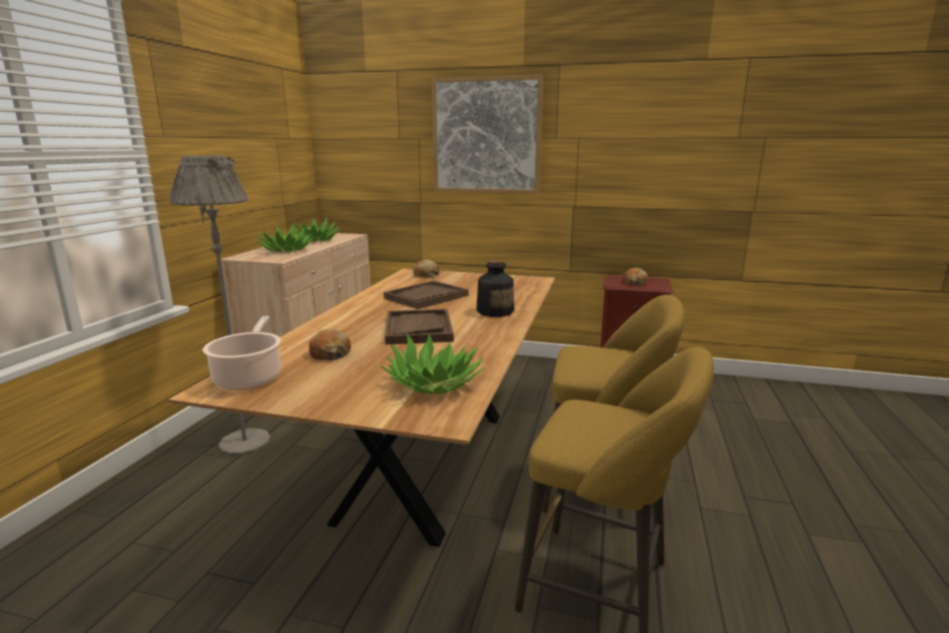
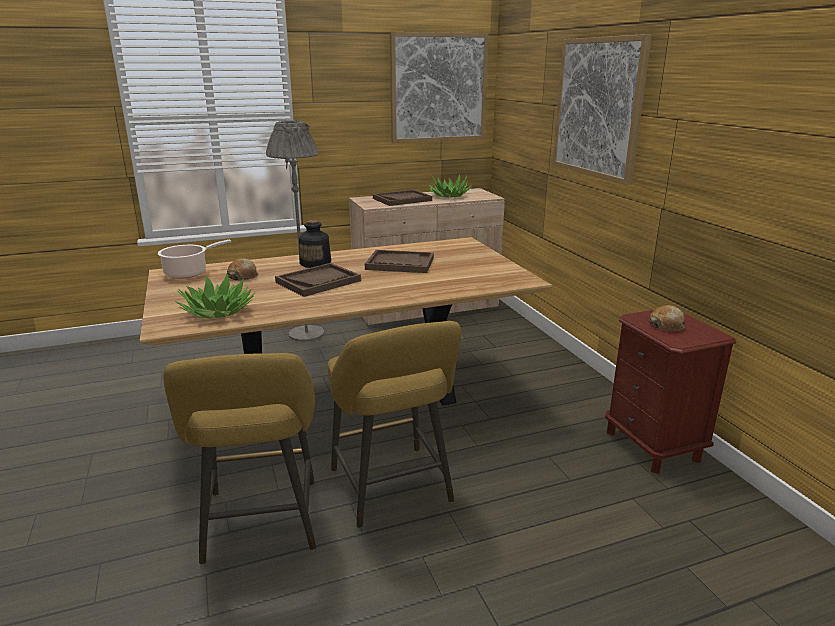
camera: 55 degrees right, 5 degrees up
potted plant [255,224,313,252] -> brown tray [373,190,432,206]
bread [412,259,440,278] -> none
bottle [476,260,514,317] -> bottle moved to [299,220,331,268]
none -> picture [390,32,489,143]

